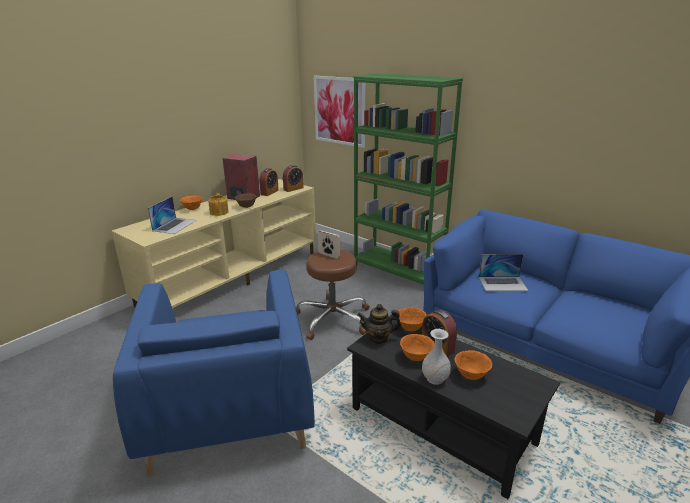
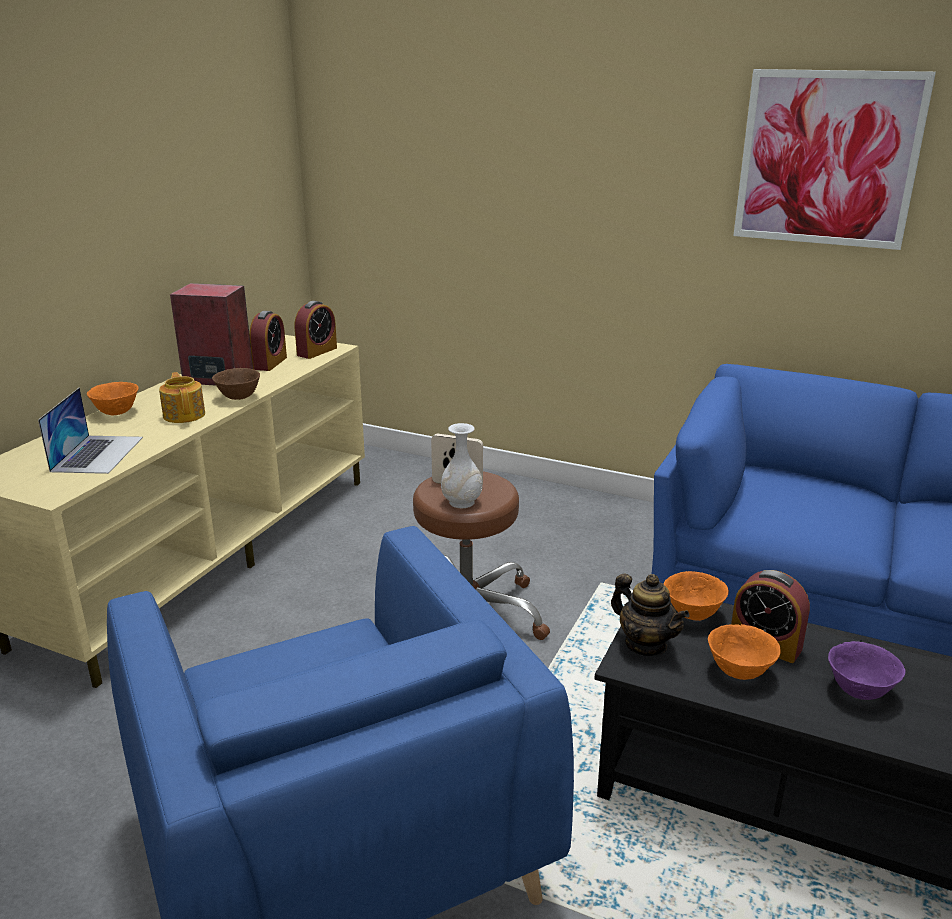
camera: 15 degrees left, 0 degrees up
picture [314,76,365,148] -> picture moved to [733,69,936,250]
green bookcase [353,73,463,285] -> none
teapot [357,304,402,344] -> teapot turned 120 degrees counterclockwise [611,574,690,656]
white vase [422,329,451,385] -> white vase moved to [441,423,483,508]
orange bowl [455,350,492,380] -> purple bowl [828,641,905,700]
laptop [479,254,529,291] -> none

